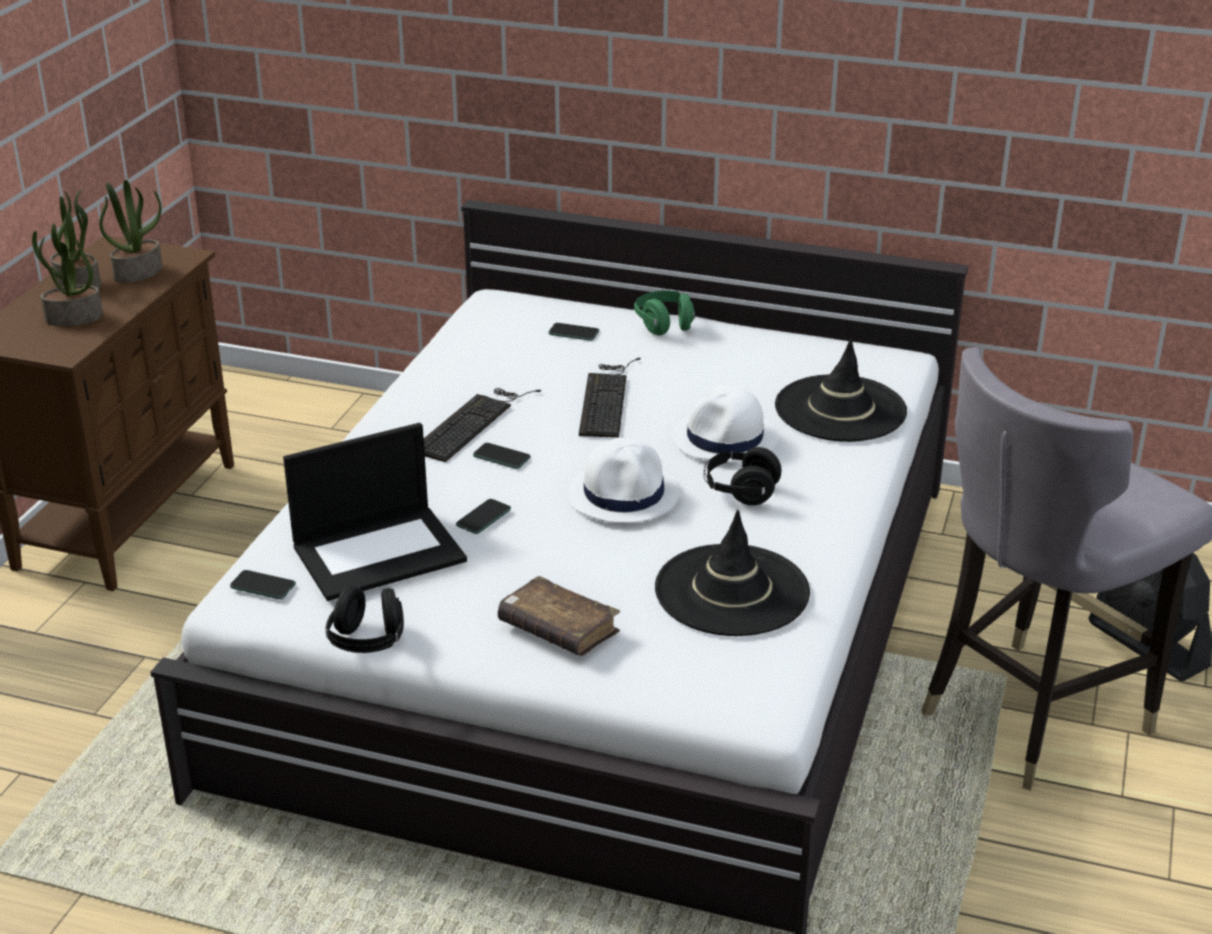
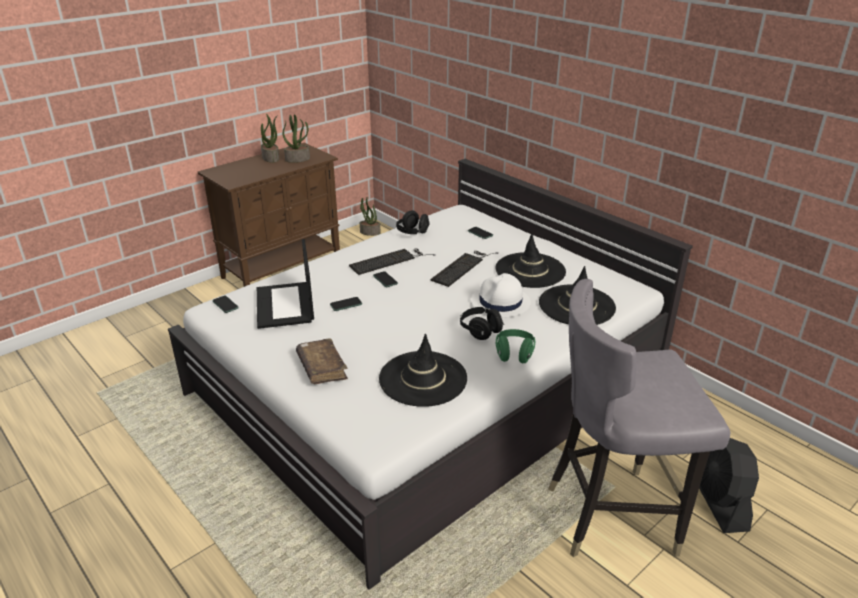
camera: 30 degrees right, 0 degrees up
potted plant [32,223,103,326] -> potted plant moved to [360,197,381,236]
laptop [283,423,467,601] -> laptop turned 75 degrees clockwise [257,239,314,329]
black headphones [325,586,404,653] -> black headphones moved to [396,210,430,234]
white hat [568,438,681,523] -> none
green headphones [634,291,695,335] -> green headphones moved to [496,329,535,364]
none -> black hat [496,233,566,288]

